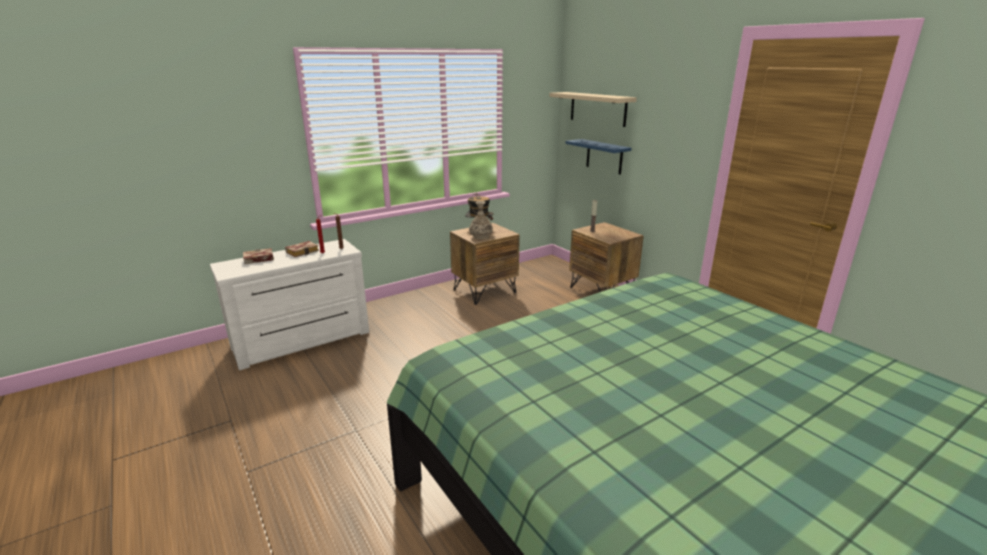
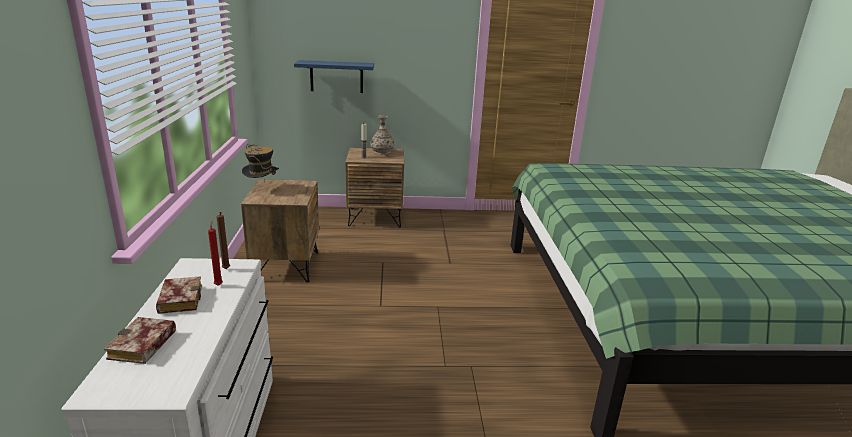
camera: 60 degrees left, 0 degrees up
vase [469,201,493,240] -> vase moved to [370,115,394,155]
beige shelf [549,92,637,127] -> none

